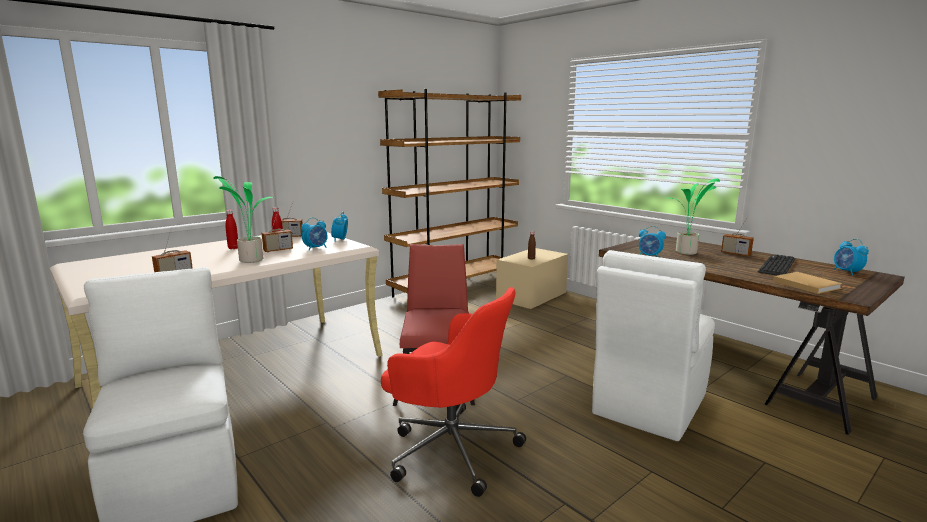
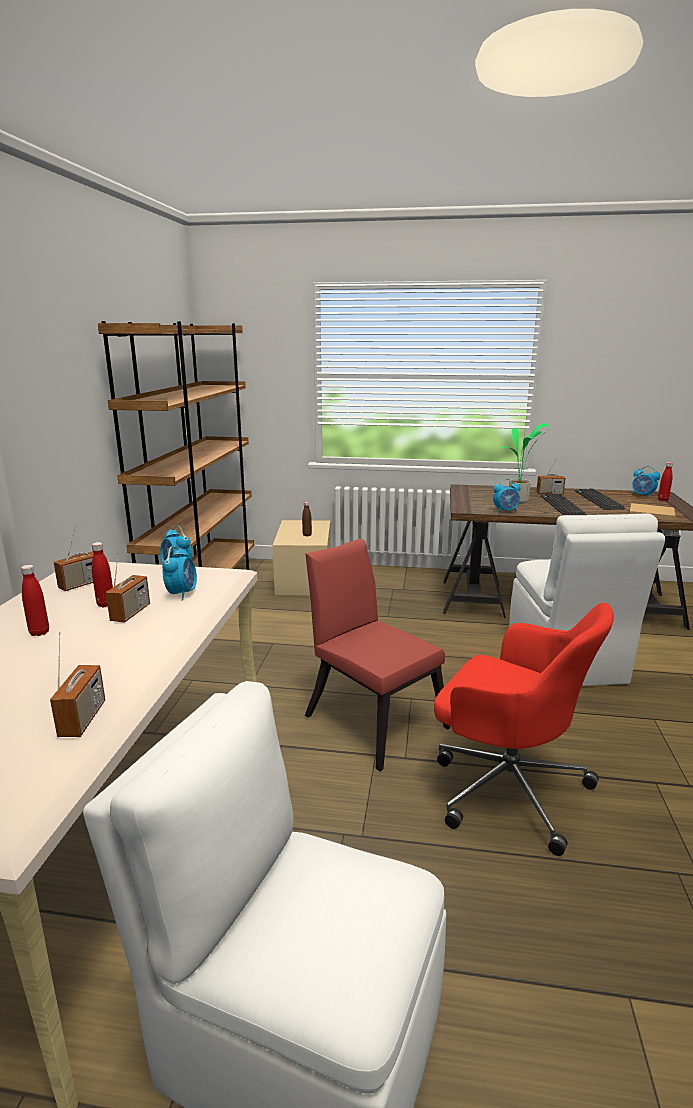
camera: 40 degrees left, 5 degrees up
potted plant [213,176,274,263] -> none
red office chair [381,287,526,497] -> red office chair turned 45 degrees clockwise [434,603,614,856]
none -> keyboard [541,494,587,515]
none -> red bottle [658,462,673,501]

